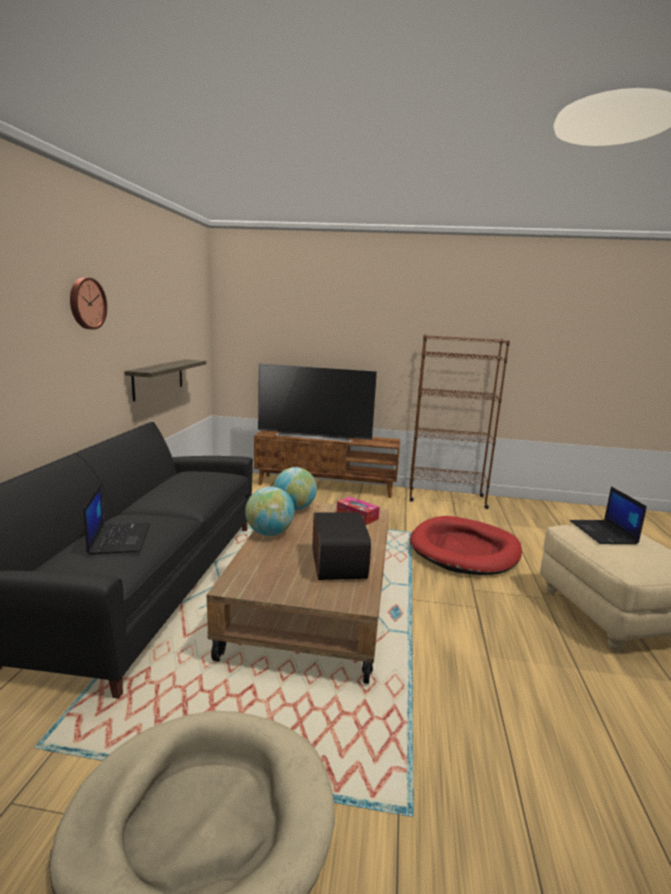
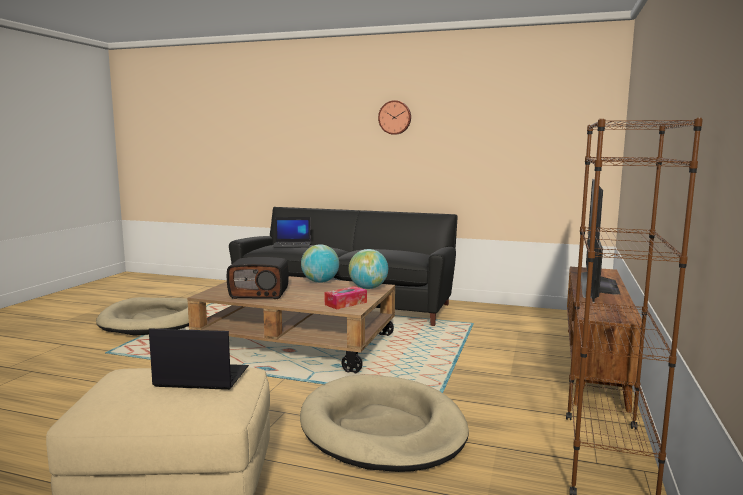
camera: 100 degrees right, 5 degrees down
shelf [124,359,206,402] -> none
red dog bed [410,516,522,575] -> beige dog bed [300,374,469,472]

